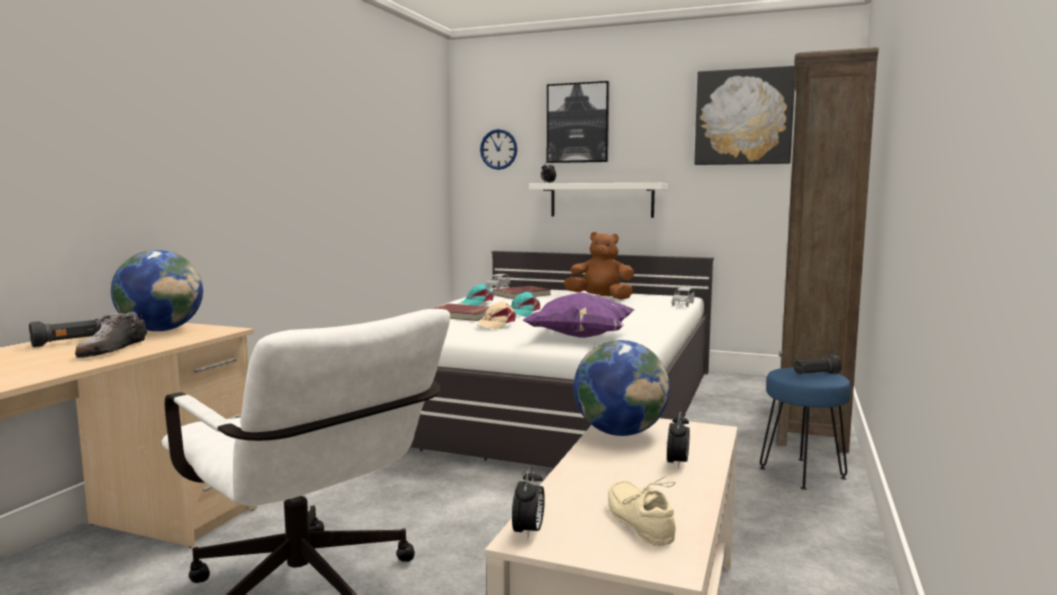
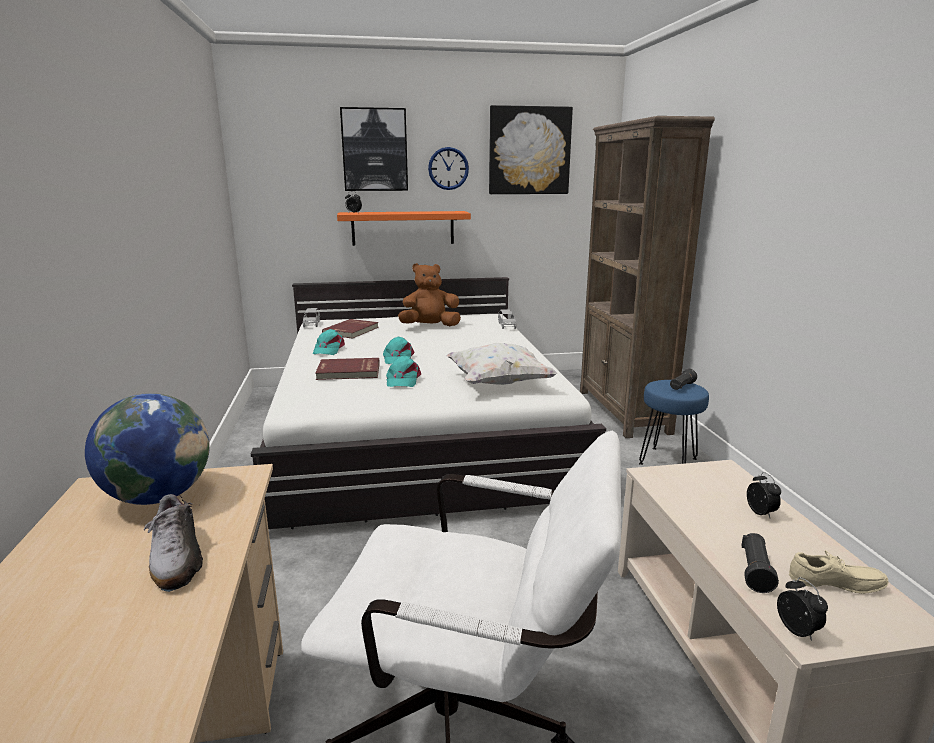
camera: 30 degrees left, 10 degrees up
black flashlight [29,319,101,347] -> black flashlight moved to [741,533,779,593]
beige cap [475,301,516,329] -> turquoise cap [386,356,421,387]
wall clock [480,129,517,170] -> wall clock moved to [428,147,469,190]
purple pillow [523,292,634,338] -> white pillow [446,343,558,385]
white shelf [529,183,668,218] -> orange shelf [337,211,471,246]
globe [574,340,670,436] -> none
beige shoe [608,473,676,546] -> beige shoe turned 150 degrees clockwise [789,550,889,594]

